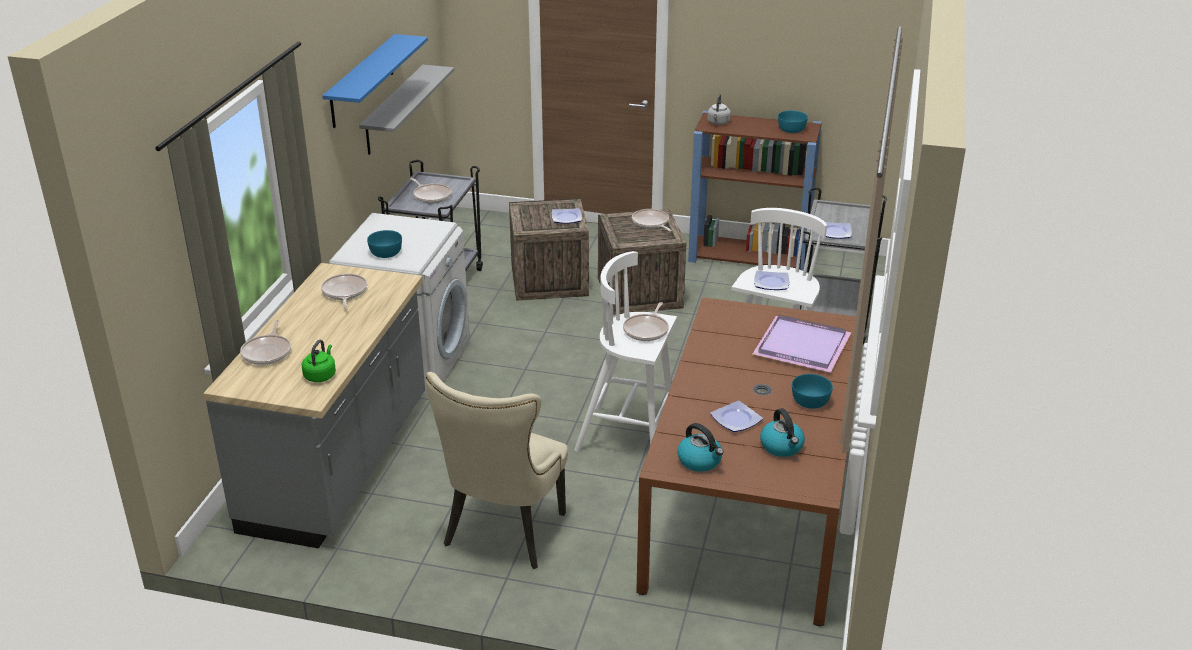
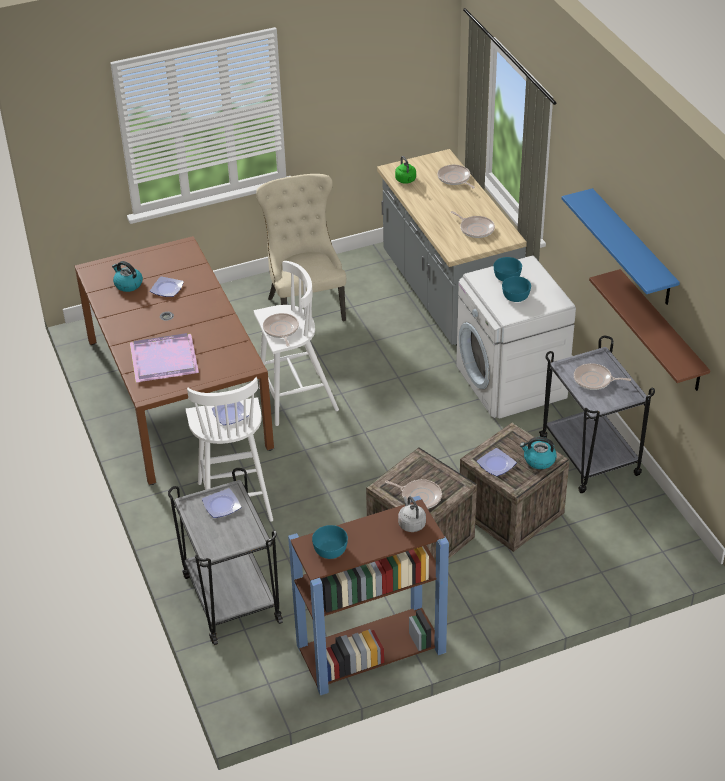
camera: 145 degrees right, 10 degrees up
grey shelf [359,65,454,155] -> brown shelf [589,269,710,391]
kettle [677,423,724,471] -> kettle moved to [520,437,557,469]
turquoise bowl [792,374,833,409] -> turquoise bowl moved to [502,276,531,302]

